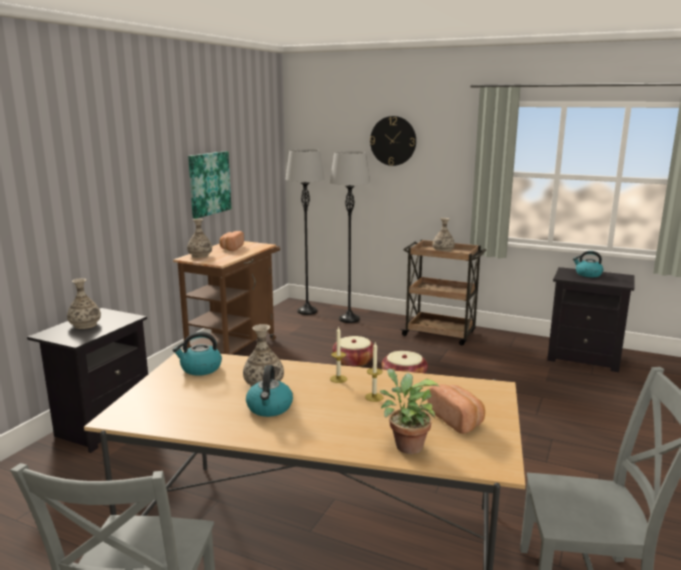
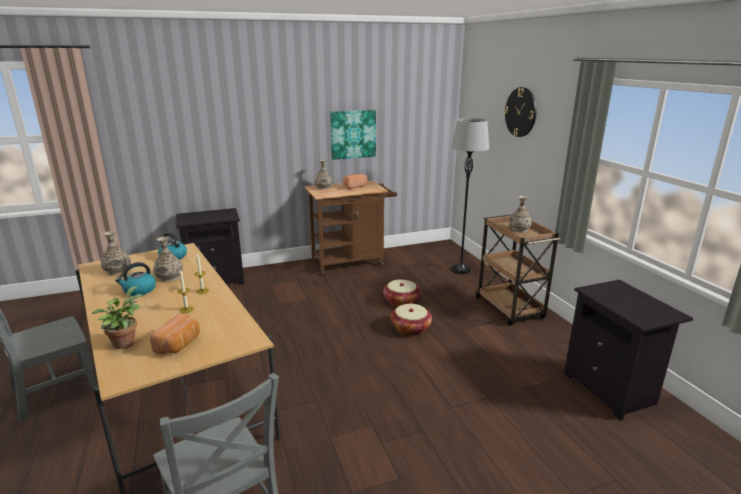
camera: 45 degrees right, 5 degrees up
vase [67,278,101,329] -> vase moved to [101,231,131,275]
grey floor lamp [285,149,325,315] -> none
kettle [573,251,603,277] -> none

